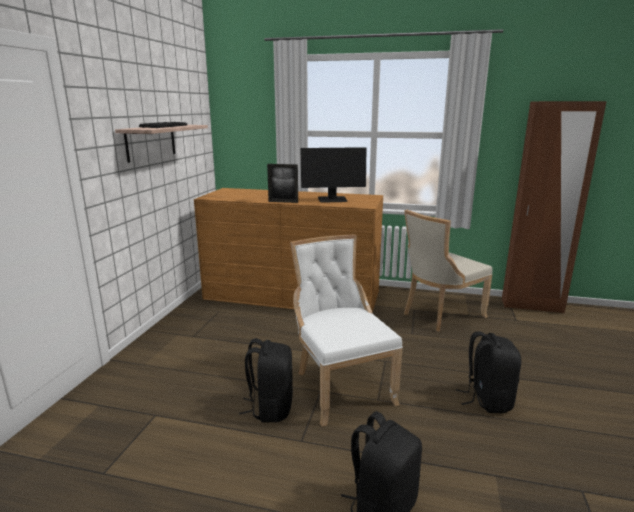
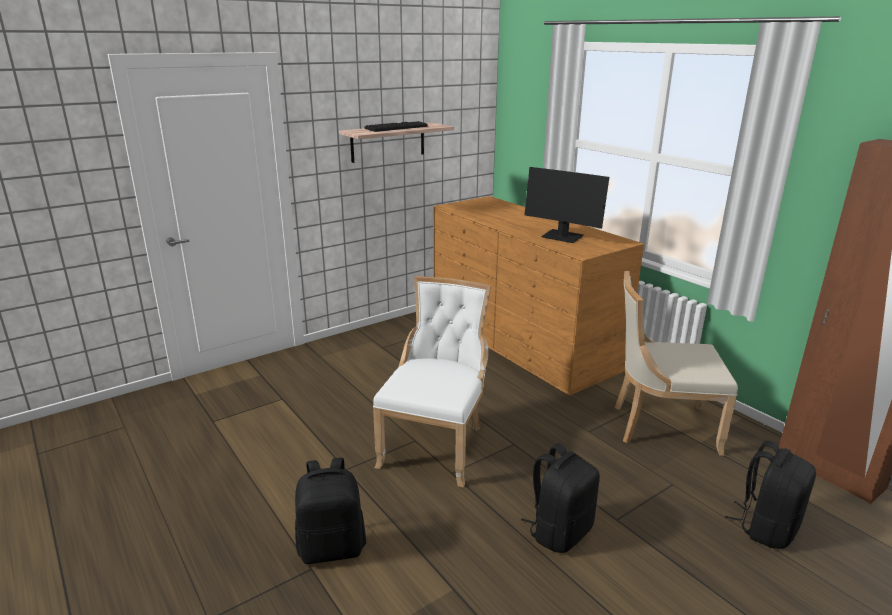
camera: 40 degrees right, 5 degrees up
black backpack [239,338,293,422] -> black backpack moved to [725,440,816,549]
picture frame [267,164,298,203] -> none

